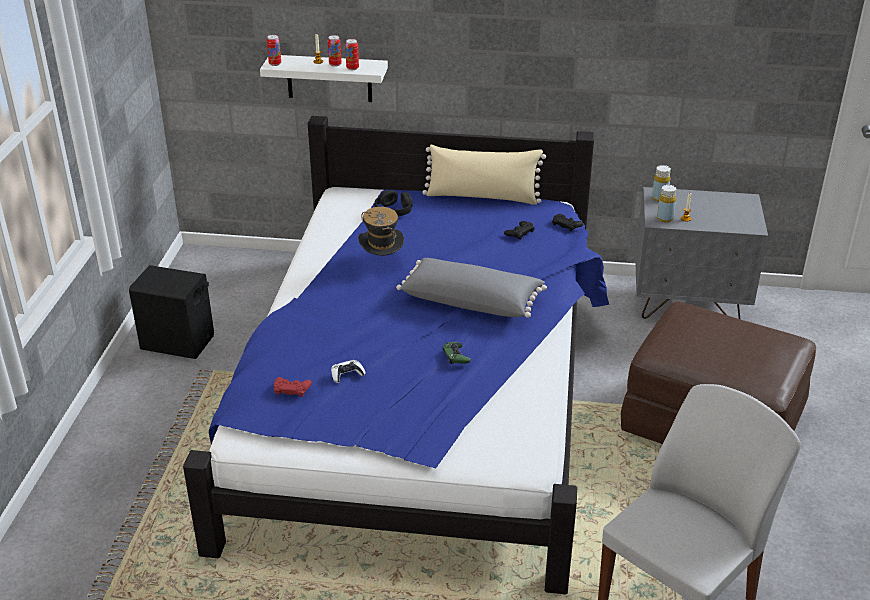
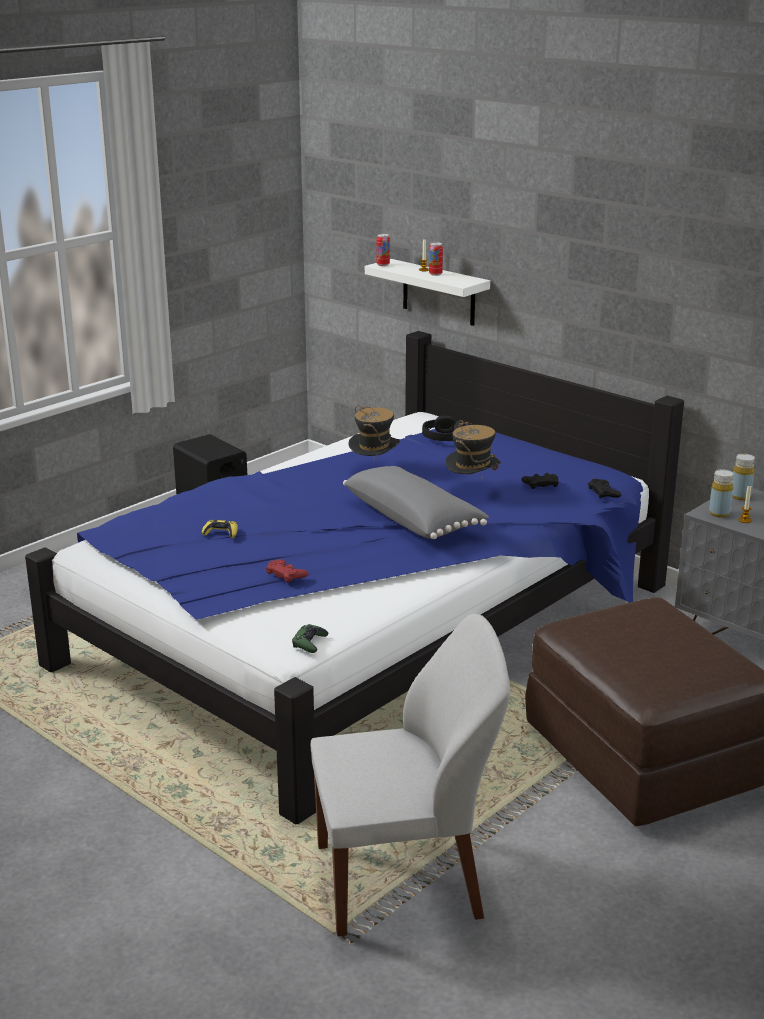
camera: 35 degrees right, 10 degrees down
red game controller [274,377,312,397] -> red game controller moved to [266,559,309,583]
white game controller [331,360,365,383] -> yellow game controller [202,520,238,538]
can [345,39,359,70] -> none
beige pillow [422,145,546,205] -> none
green game controller [443,342,471,364] -> green game controller moved to [292,624,328,653]
none -> hat [445,420,501,474]

